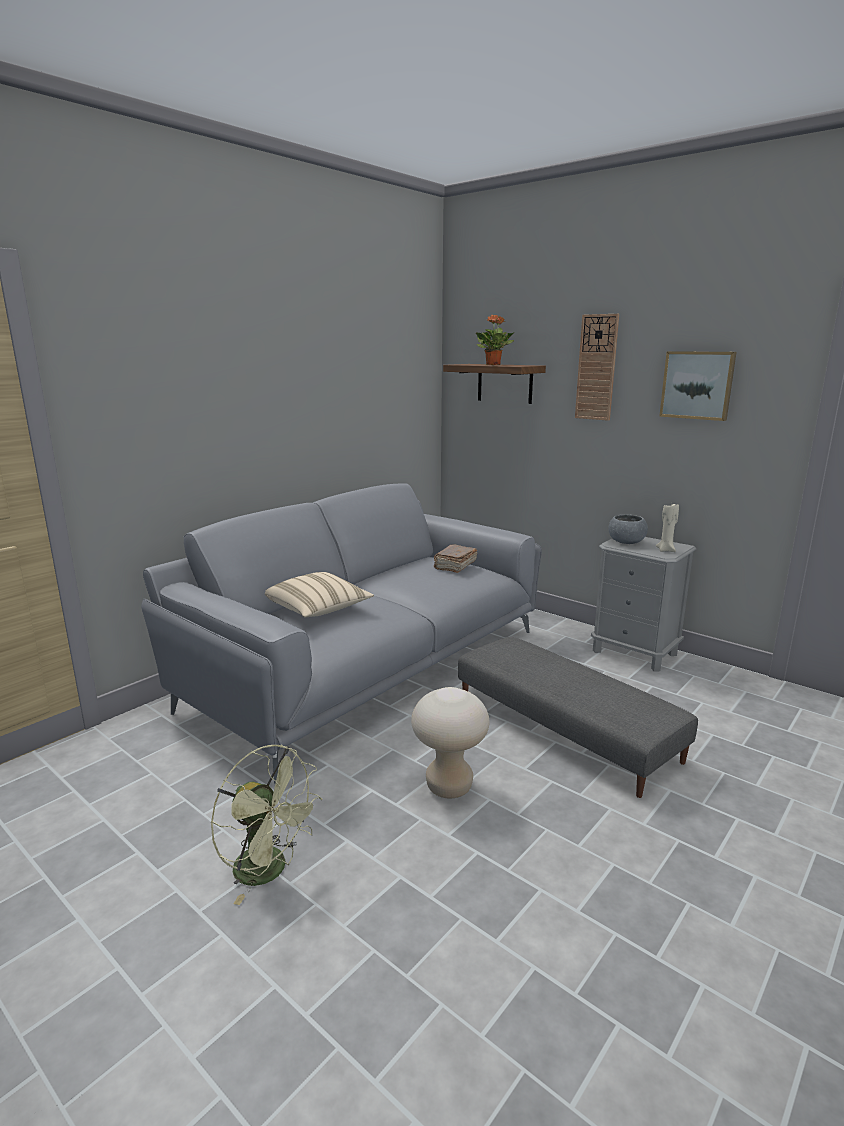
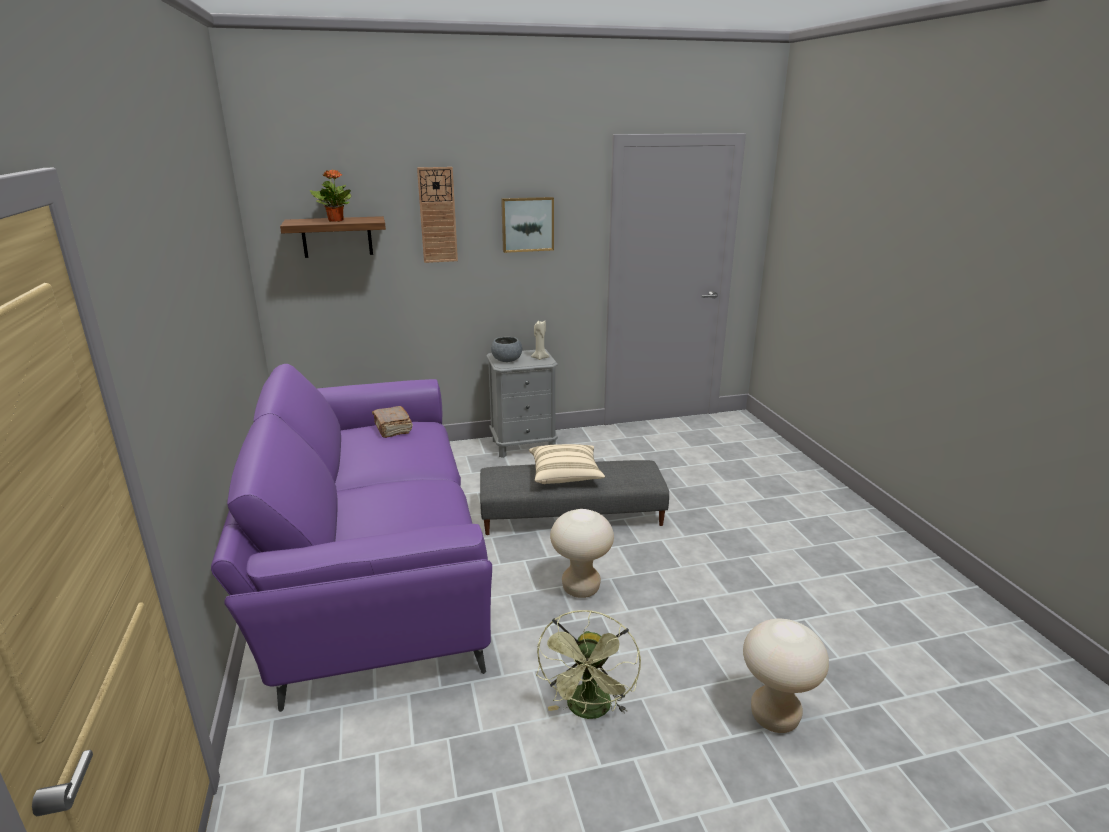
camera: 55 degrees left, 5 degrees up
grey sofa [141,483,542,783] -> purple sofa [211,364,492,712]
green fan [210,745,322,905] -> green fan turned 120 degrees clockwise [536,610,641,719]
beige pillow [265,572,374,618] -> beige pillow moved to [529,444,605,484]
none -> beige stool [743,619,829,733]

